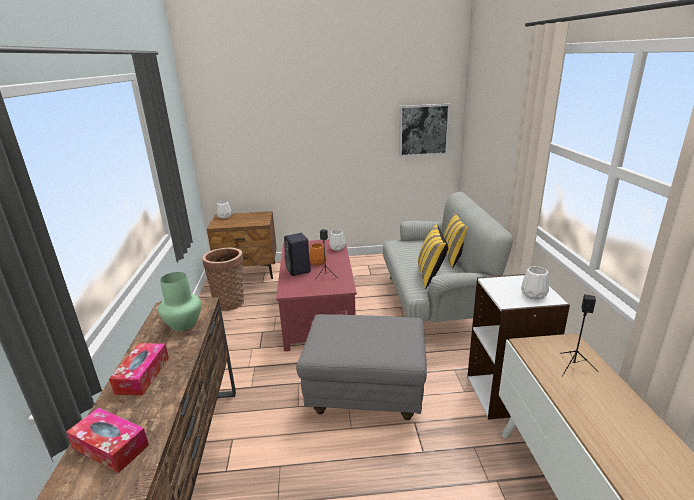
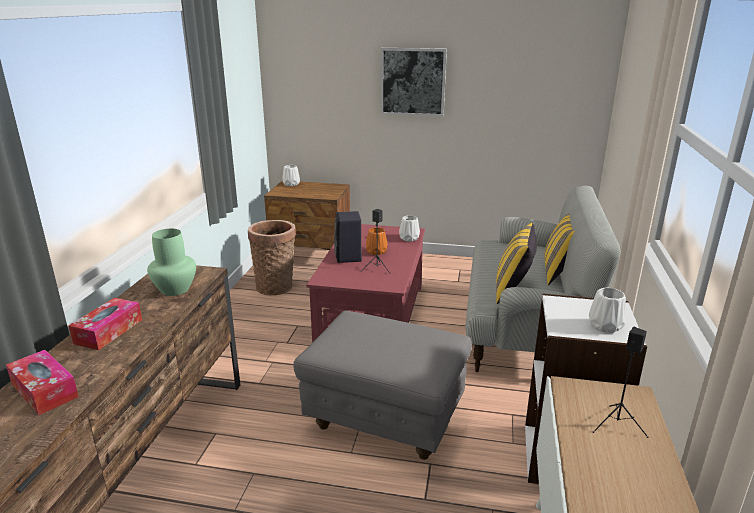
camera: 15 degrees right, 0 degrees up
picture [399,104,450,157] -> picture moved to [381,48,447,116]

